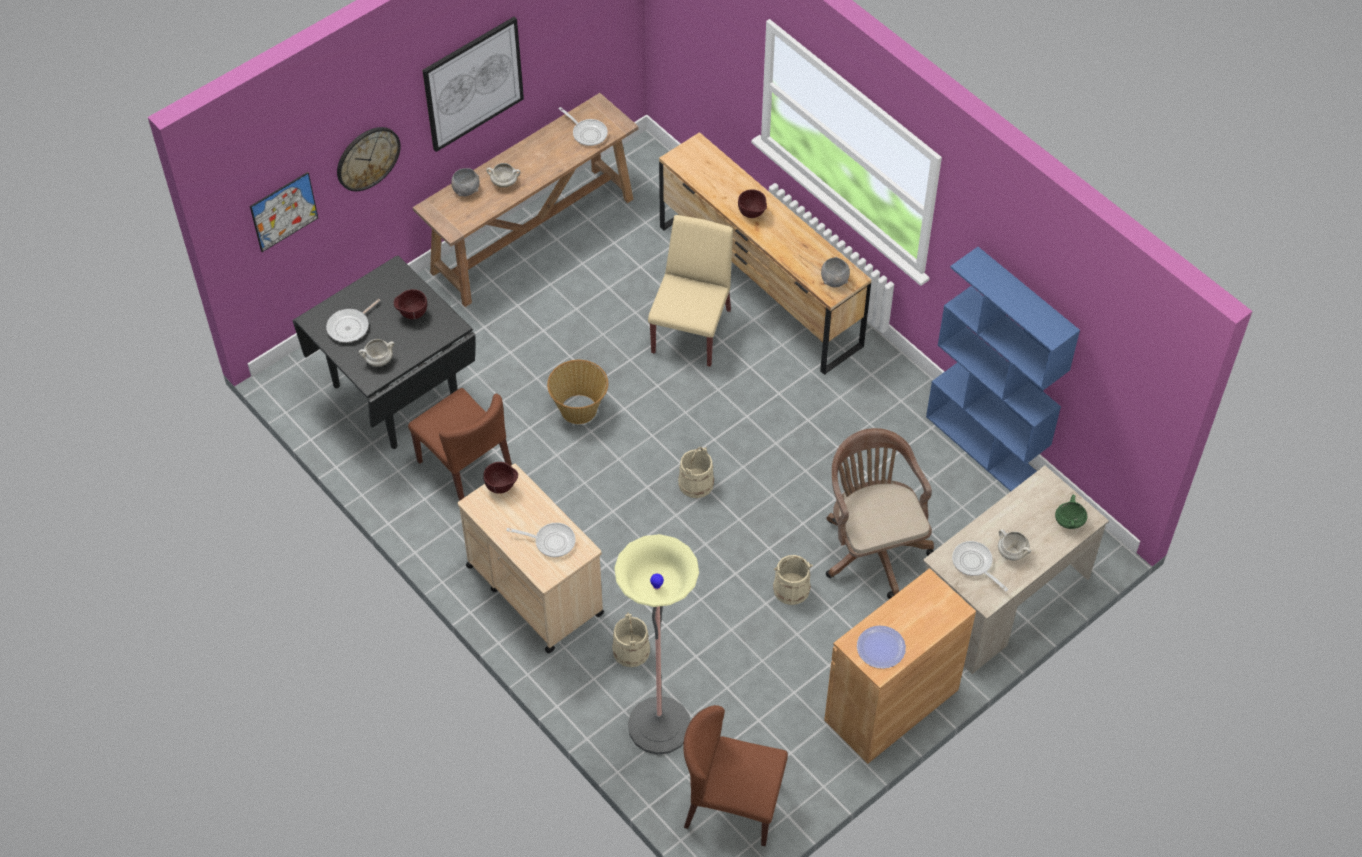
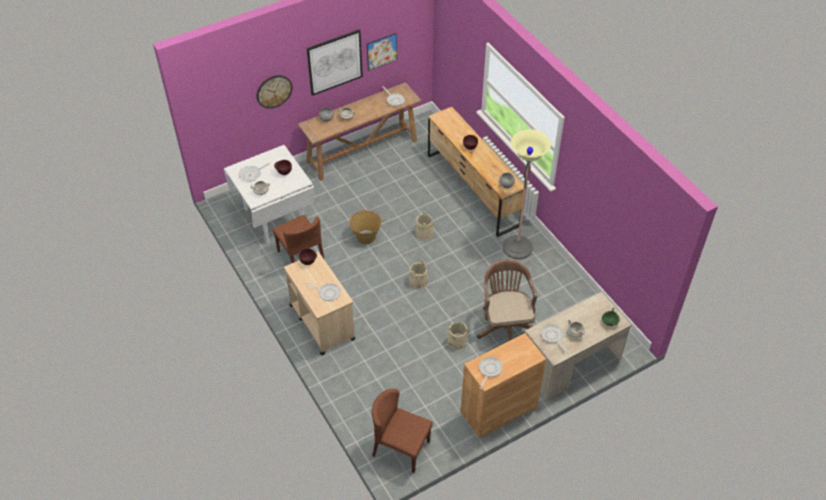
camera: 10 degrees right, 5 degrees down
picture [250,172,318,252] -> picture moved to [367,33,397,71]
black dining table [292,256,475,449] -> white dining table [224,145,314,243]
beige bucket [612,612,650,667] -> beige bucket moved to [415,211,433,239]
floor lamp [614,534,699,755] -> floor lamp moved to [503,129,551,259]
beige chair [648,215,733,367] -> none
plate [857,625,906,669] -> frying pan [479,357,502,389]
blue bookcase [926,247,1080,492] -> none

